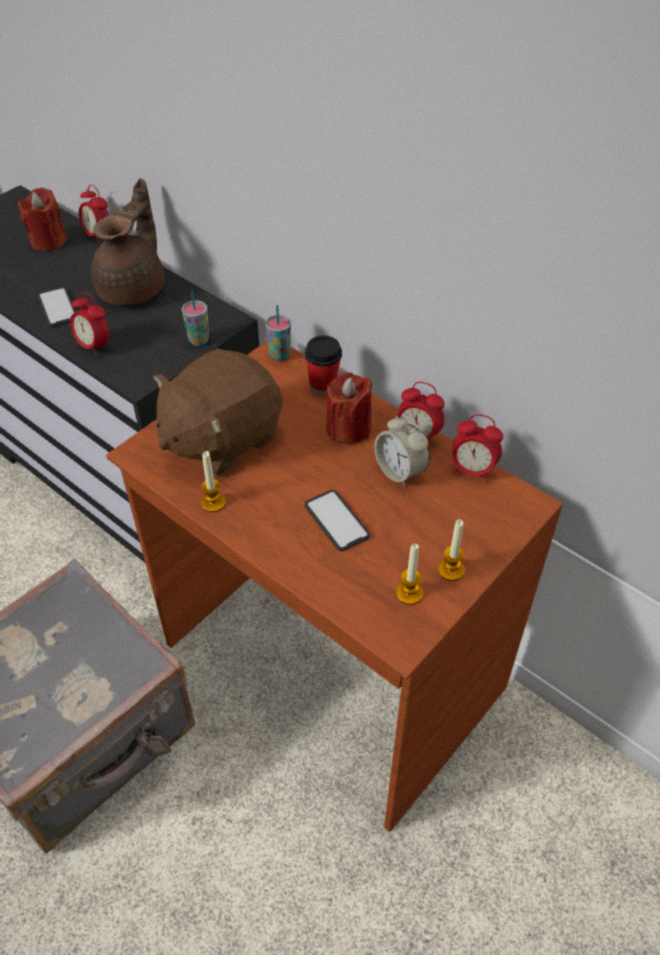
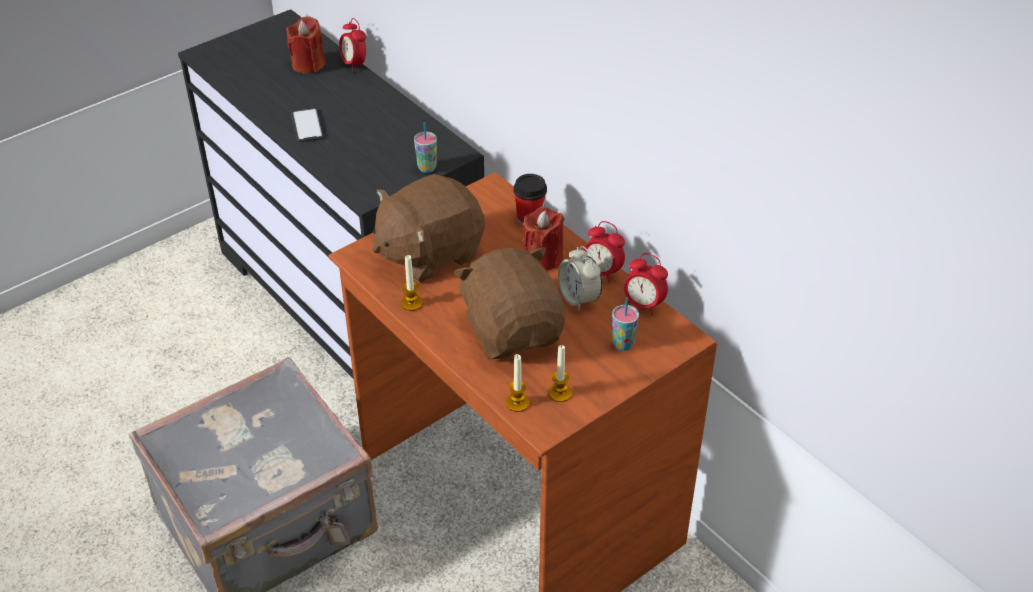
camera: 10 degrees right, 5 degrees down
alarm clock [70,292,109,357] -> none
brown teapot [91,178,165,305] -> none
cup [265,305,291,361] -> cup moved to [612,297,639,351]
phone [305,490,370,551] -> brown plush toy [454,247,565,359]
candle [438,519,465,581] -> candle moved to [506,354,529,412]

